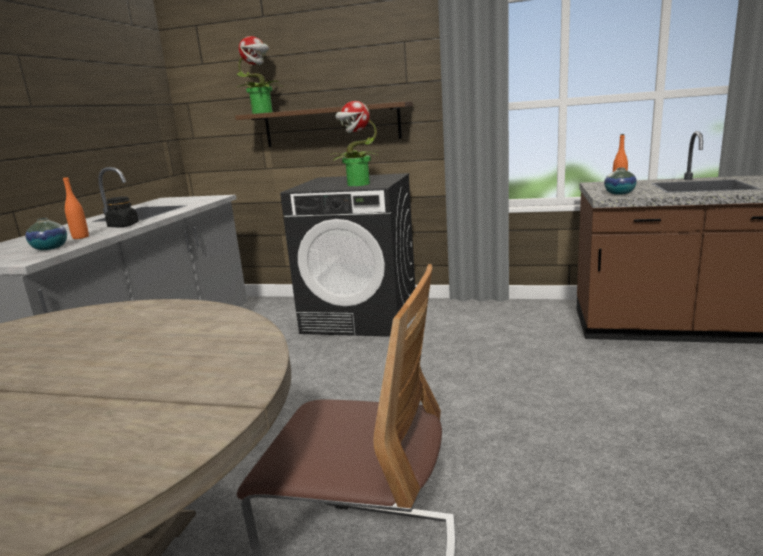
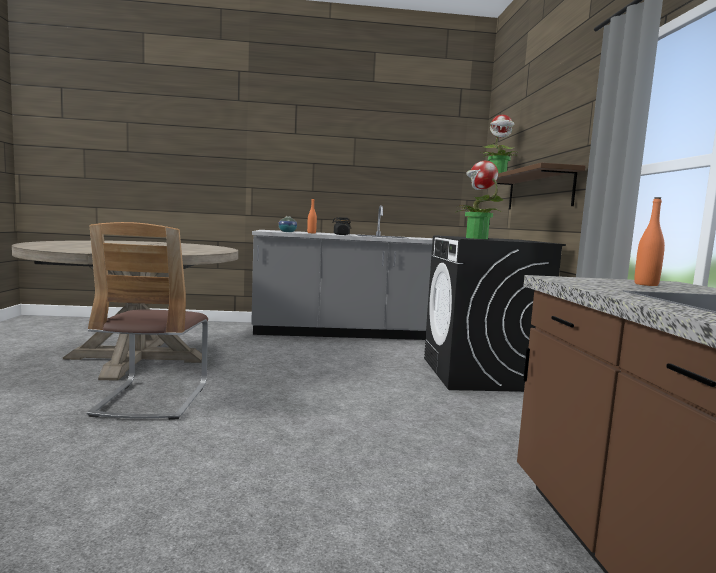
camera: 70 degrees right, 10 degrees down
vase [604,168,637,195] -> none

